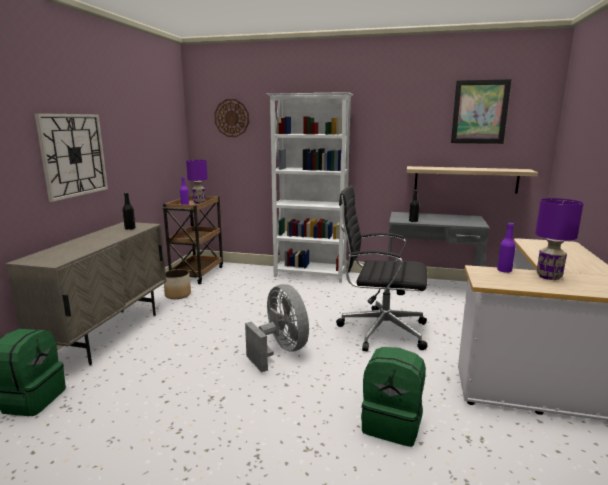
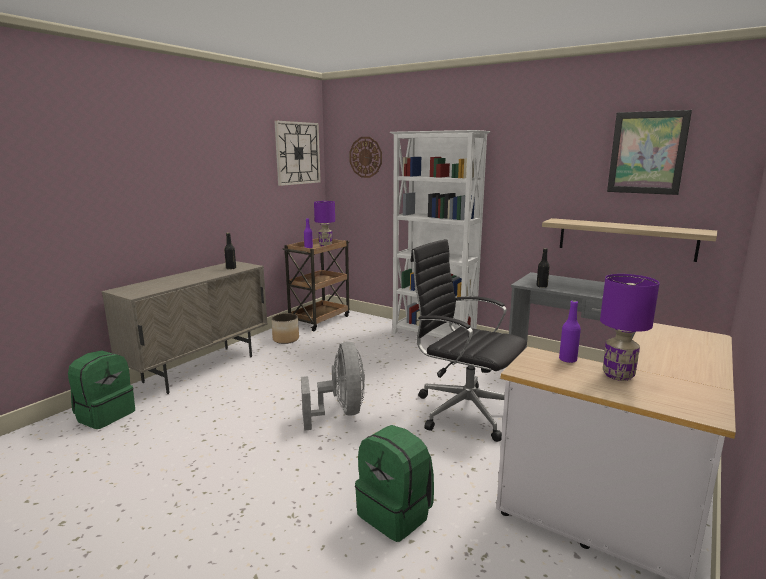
camera: 20 degrees right, 0 degrees up
wall clock [34,113,108,202] -> wall clock moved to [275,121,321,186]

